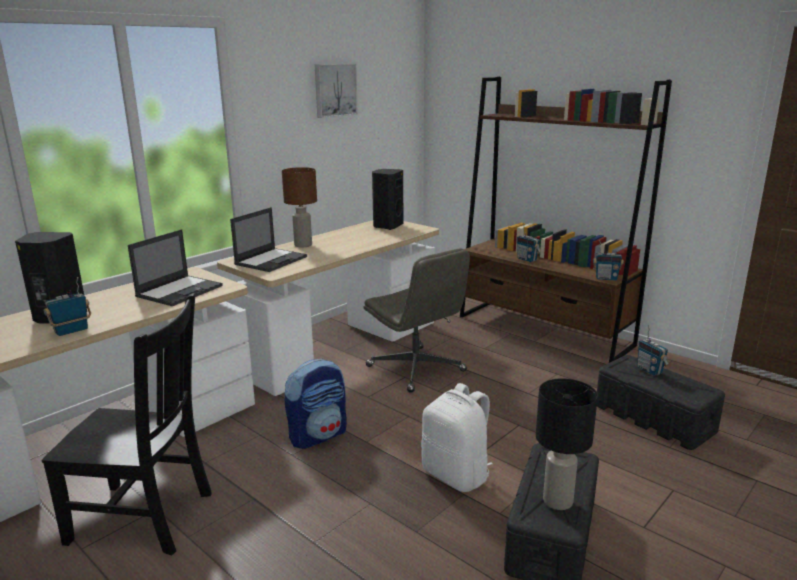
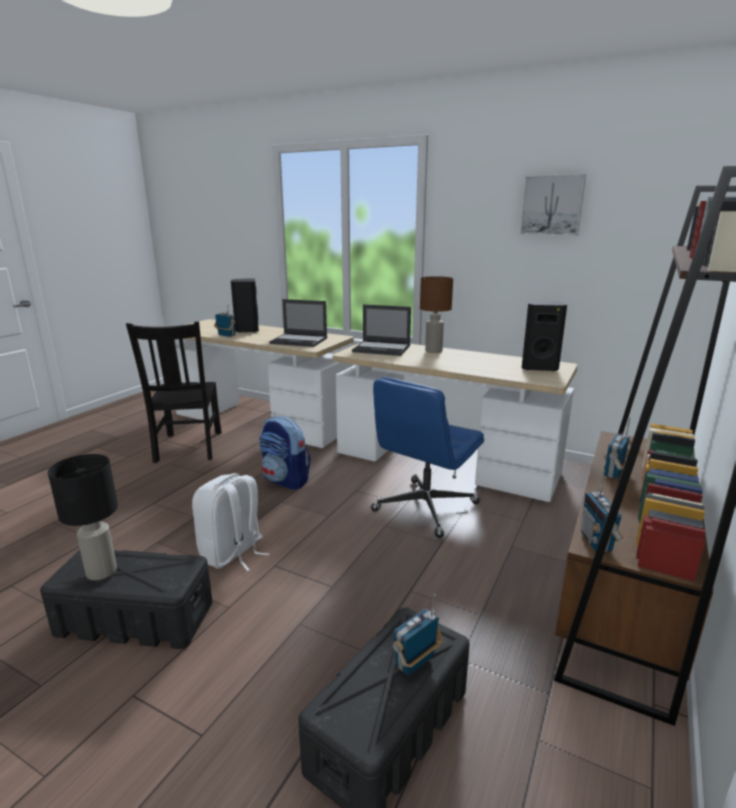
camera: 75 degrees right, 0 degrees up
grey office chair [364,248,470,393] -> blue office chair [371,377,484,538]

